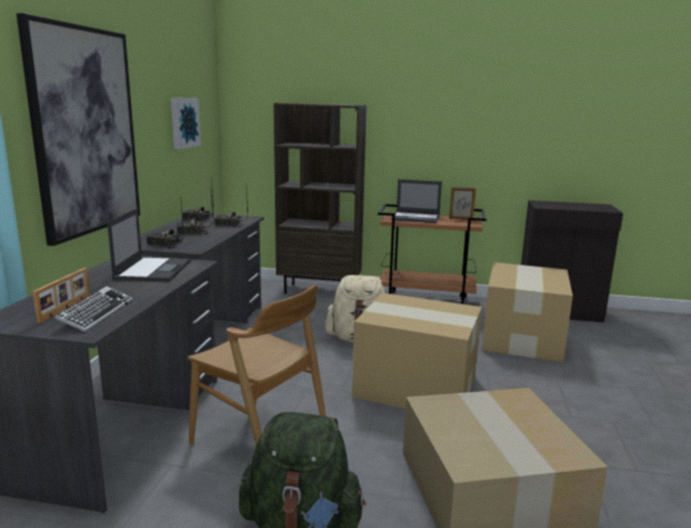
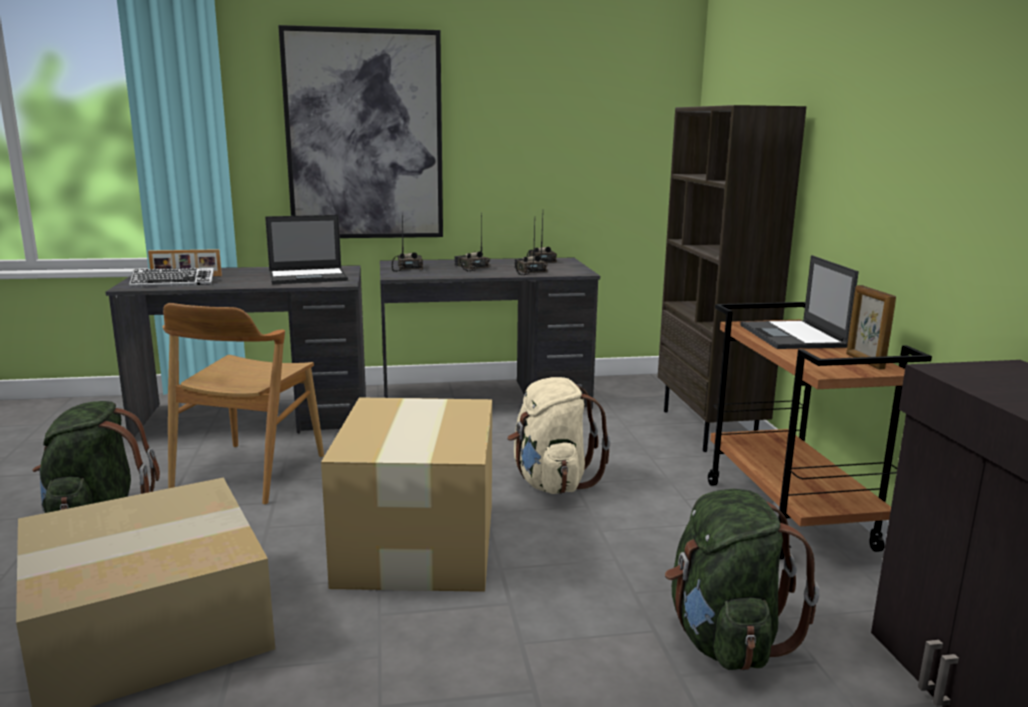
camera: 70 degrees right, 0 degrees up
picture [171,98,201,149] -> none
cardboard box [482,262,573,362] -> green backpack [665,489,819,671]

